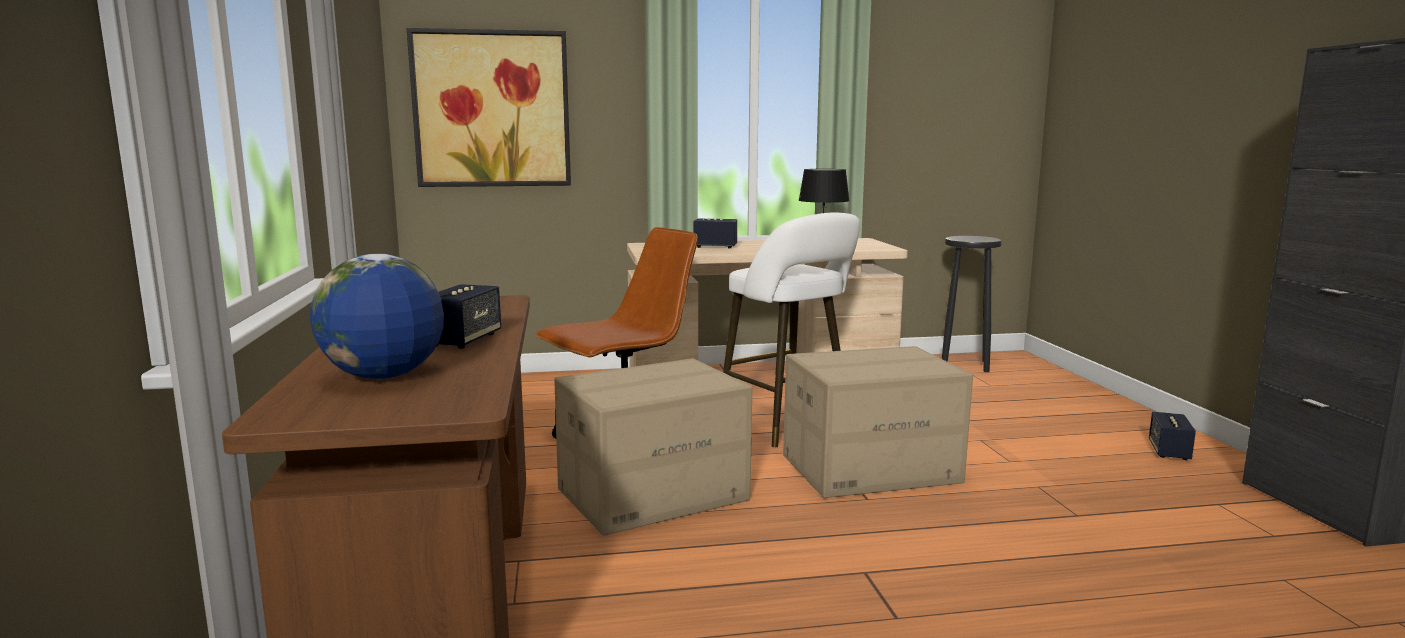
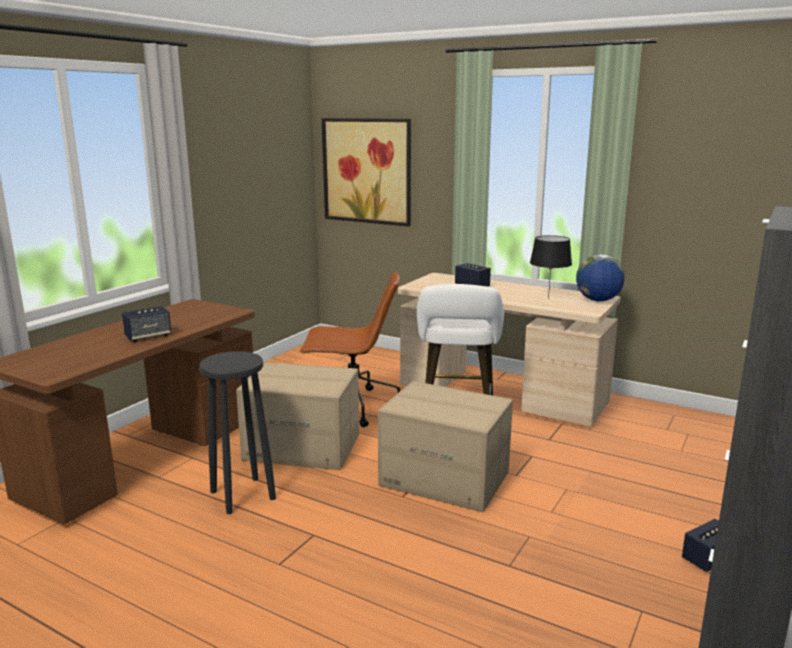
camera: 40 degrees right, 5 degrees up
globe [310,254,444,379] -> globe moved to [576,254,625,301]
black stool [942,236,1002,372] -> black stool moved to [199,351,276,514]

